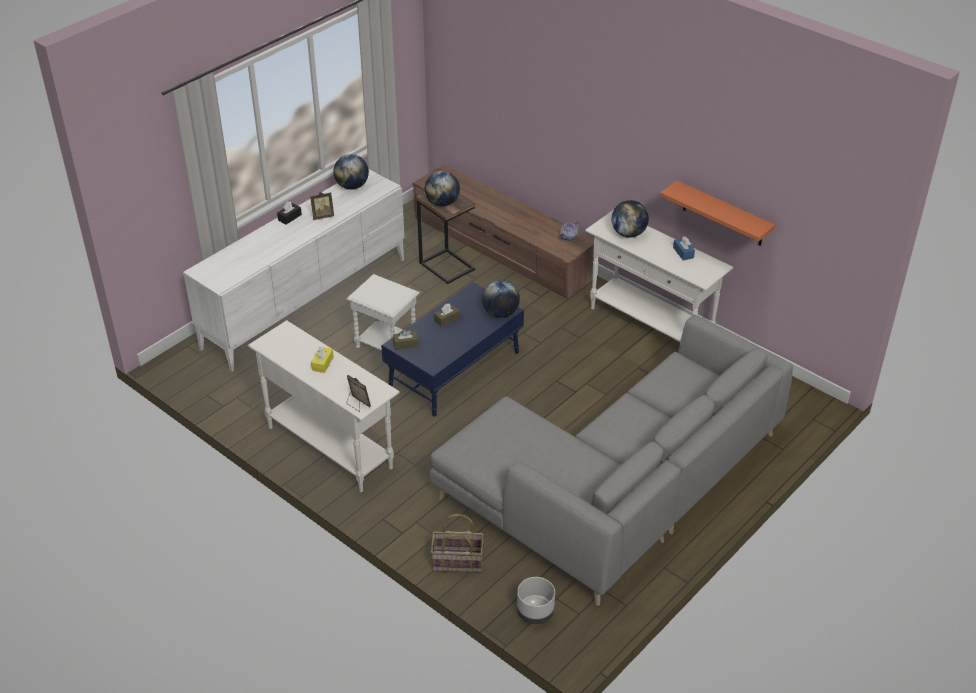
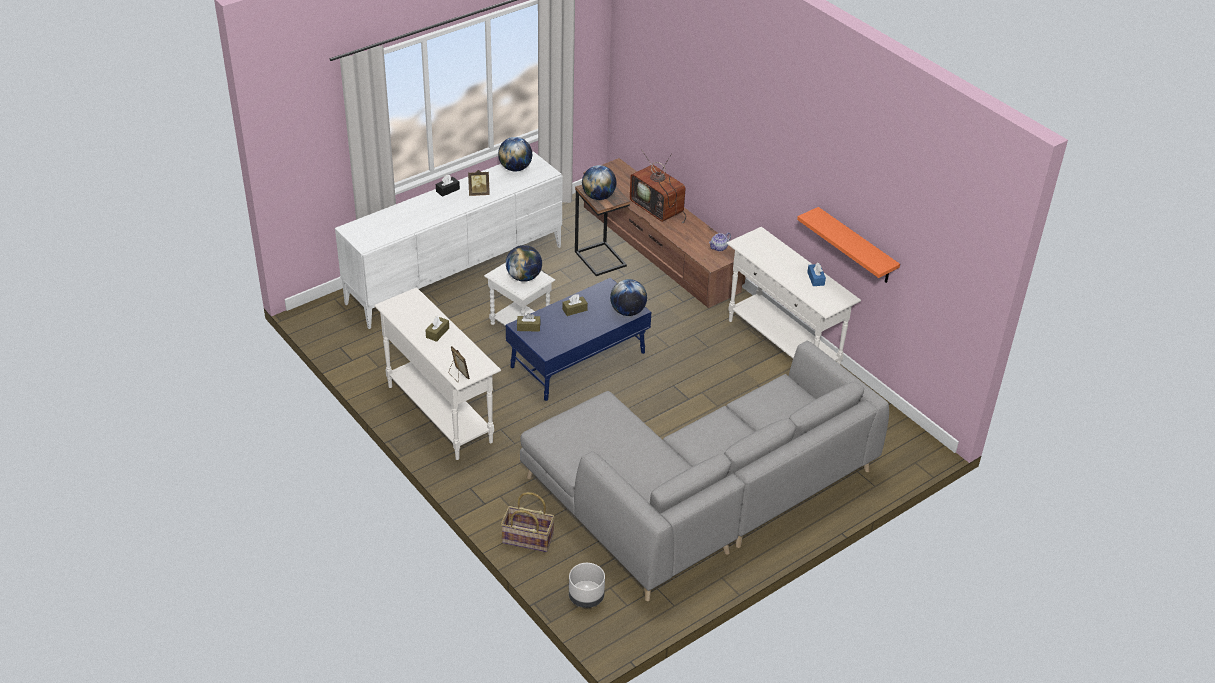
camera: 10 degrees right, 0 degrees up
yellow tissue box [311,346,334,373] -> brown tissue box [426,316,449,342]
globe [611,200,649,237] -> globe moved to [506,245,542,282]
none -> television [630,149,686,223]

